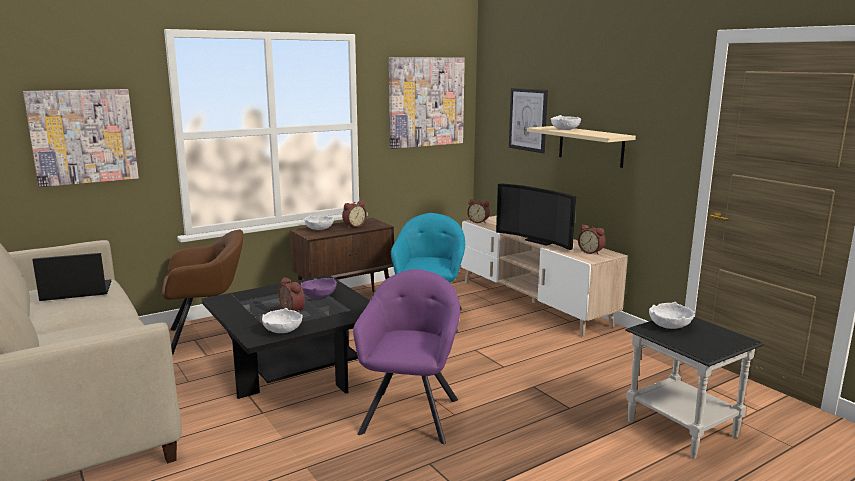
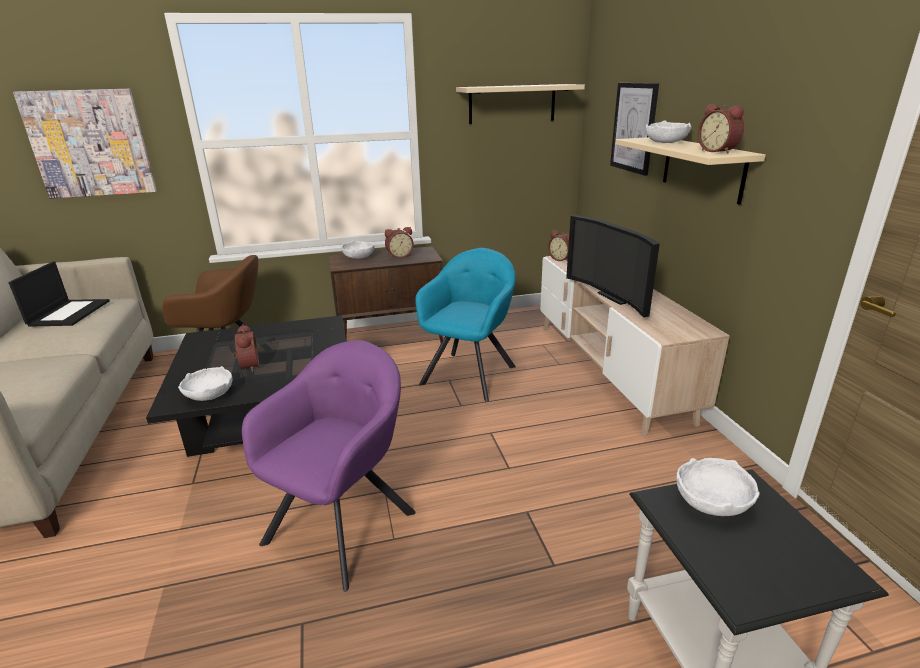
camera: 20 degrees right, 10 degrees up
laptop [32,253,111,301] -> laptop turned 90 degrees clockwise [9,261,110,327]
purple bowl [301,278,337,298] -> none
picture [389,57,465,149] -> beige shelf [456,84,585,124]
alarm clock [578,224,605,255] -> alarm clock moved to [698,104,744,153]

